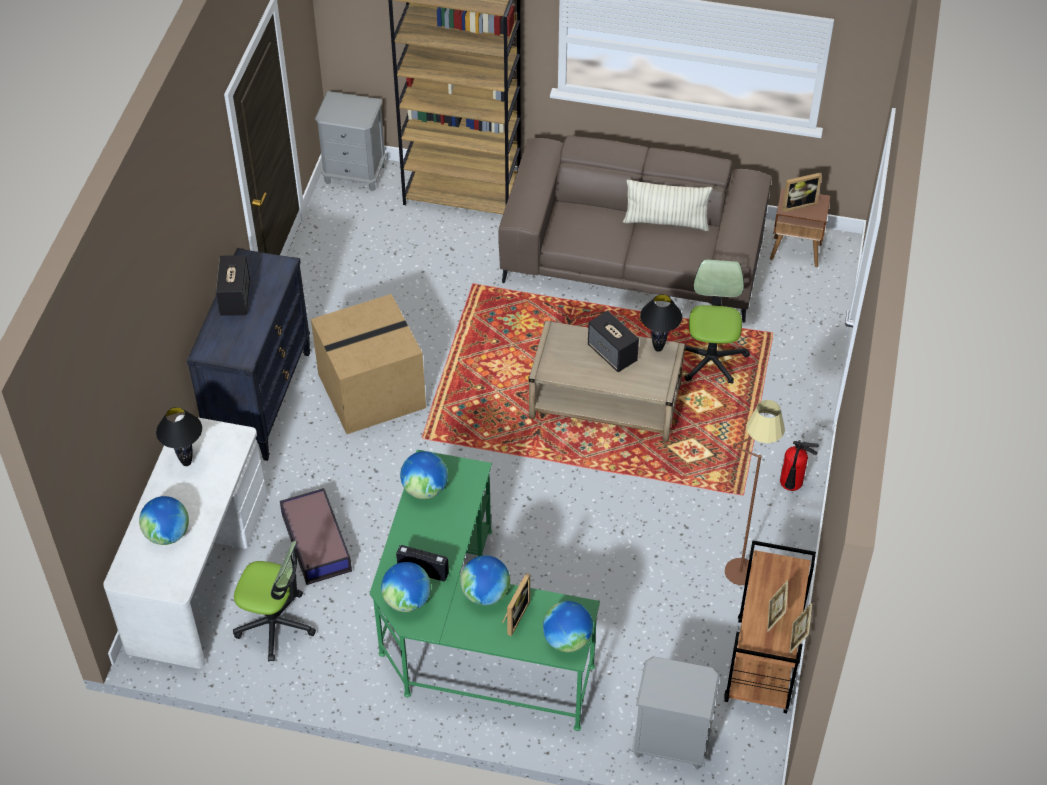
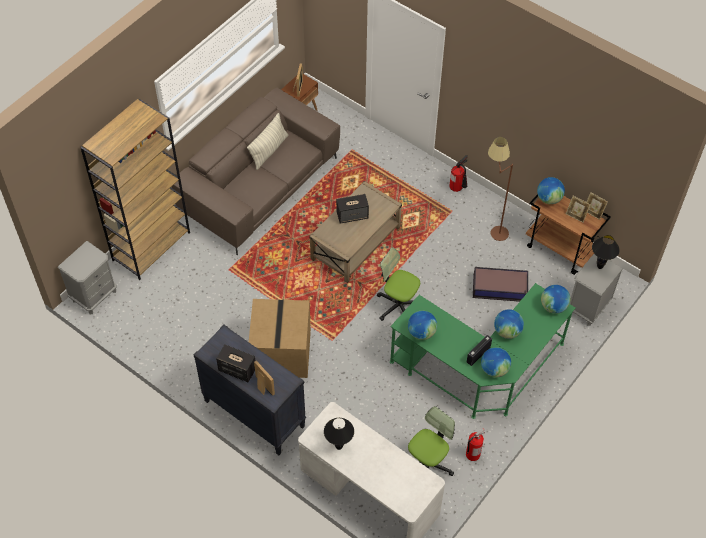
camera: 65 degrees left, 5 degrees up
globe [139,496,189,545] -> globe moved to [537,177,565,204]
storage box [280,488,352,585] -> storage box moved to [473,267,528,302]
picture frame [502,573,530,636] -> picture frame moved to [254,360,275,396]
black table lamp [640,294,682,352] -> black table lamp moved to [592,235,620,269]
office chair [685,259,750,384] -> office chair moved to [377,247,420,321]
none -> fire extinguisher [466,429,485,461]

